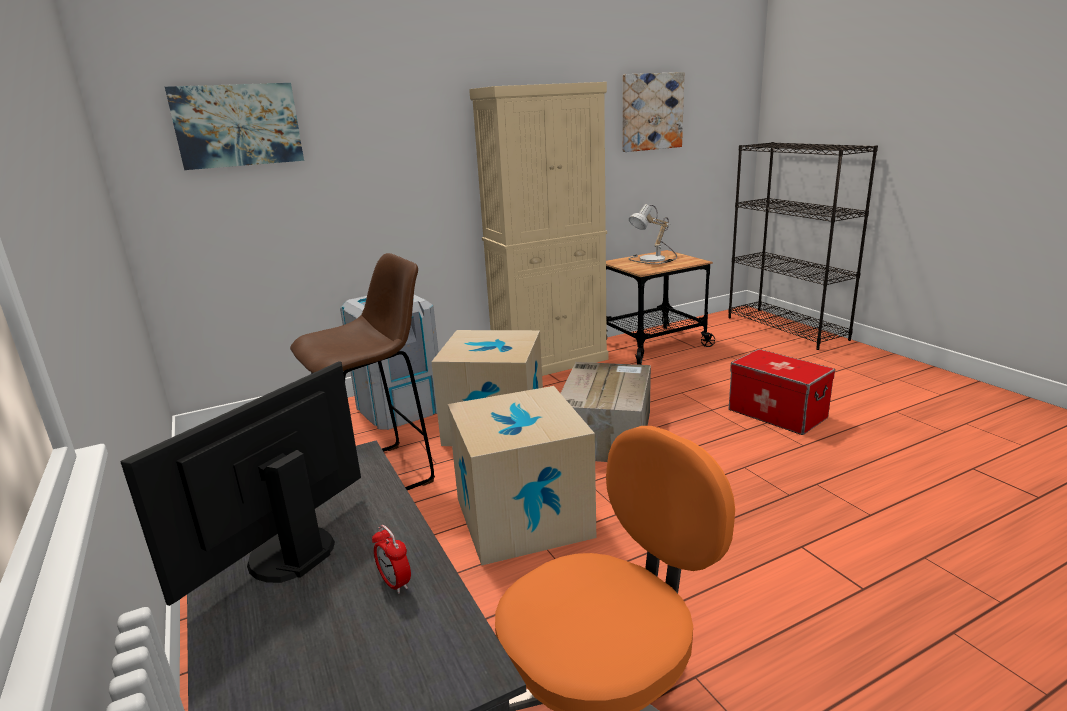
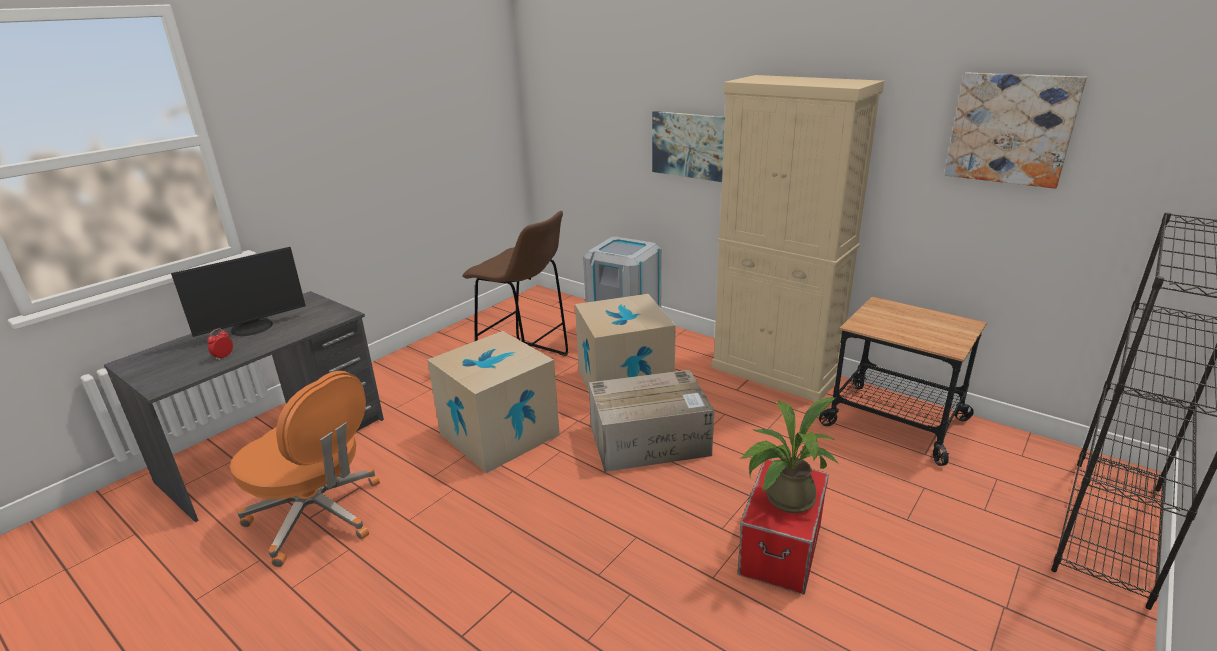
camera: 65 degrees right, 5 degrees up
monitor [120,361,361,606] -> monitor turned 135 degrees clockwise [171,247,306,337]
picture [165,83,304,170] -> picture moved to [652,111,725,182]
table lamp [629,204,677,264] -> none
none -> potted plant [739,397,838,513]

